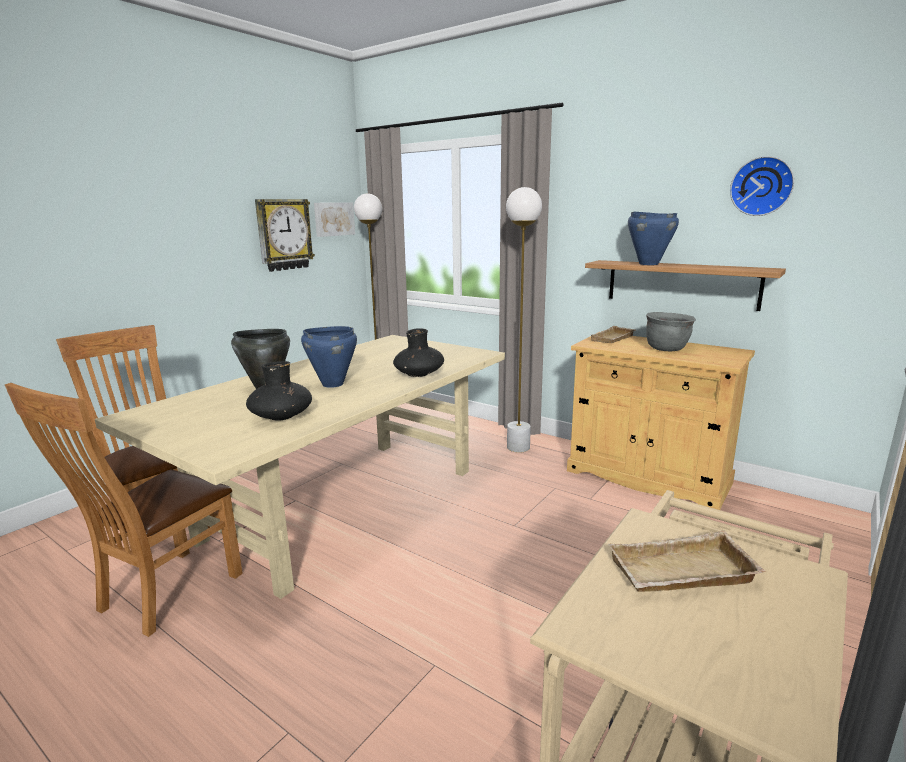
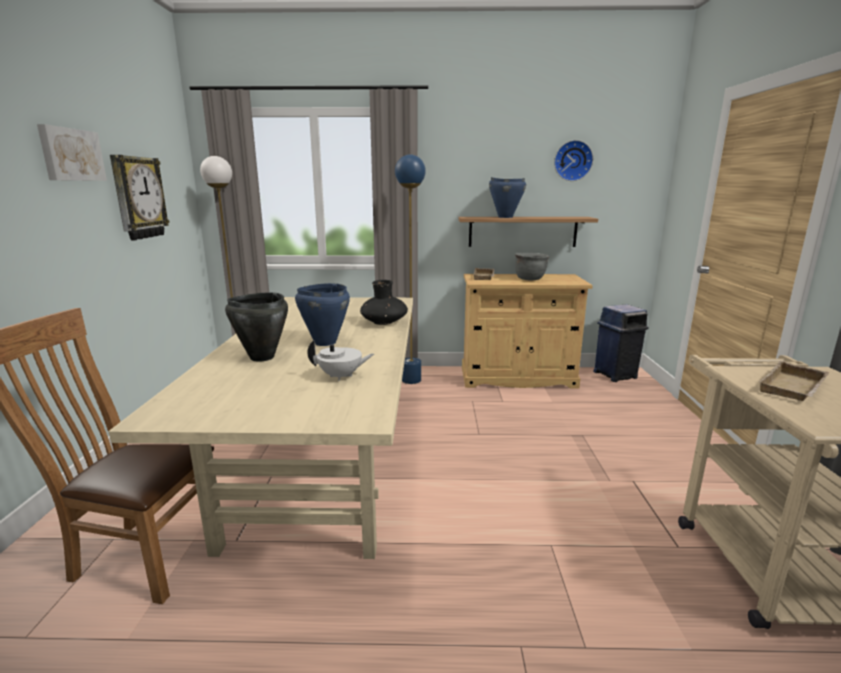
camera: 35 degrees left, 0 degrees up
brown chair [5,383,243,637] -> none
black vase [246,361,312,421] -> white teapot [307,340,374,381]
picture [314,202,355,237] -> picture moved to [37,124,107,181]
white floor lamp [506,187,542,453] -> blue floor lamp [395,155,426,384]
none -> blue trash can [593,304,649,382]

